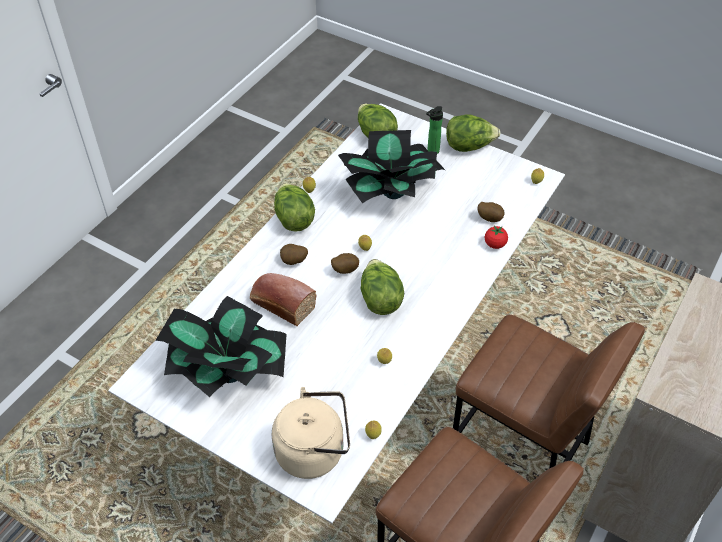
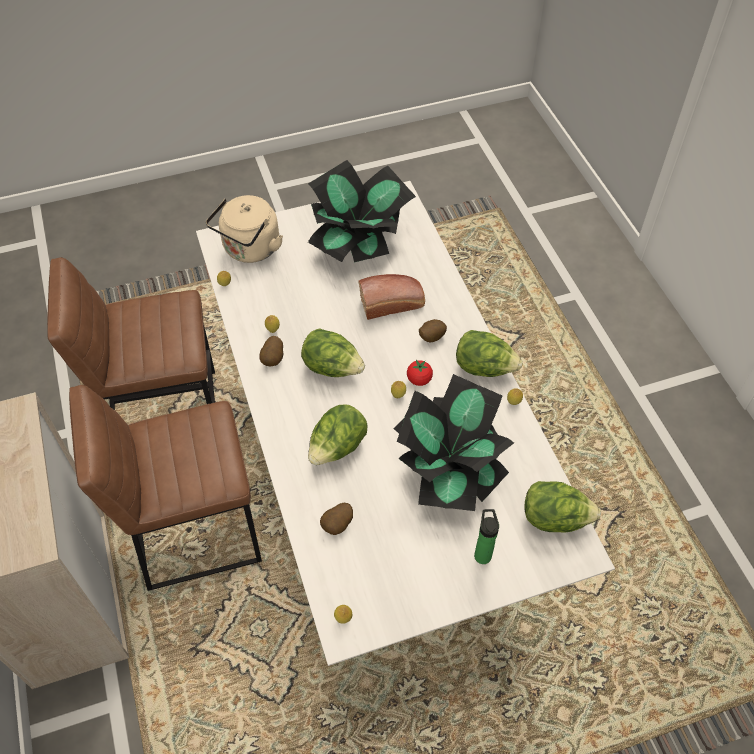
camera: 130 degrees right, 5 degrees up
potato [331,253,359,274] -> potato moved to [259,336,283,367]
lettuce [446,115,501,152] -> lettuce moved to [308,404,367,465]
tomato [485,226,508,249] -> tomato moved to [407,360,433,386]

